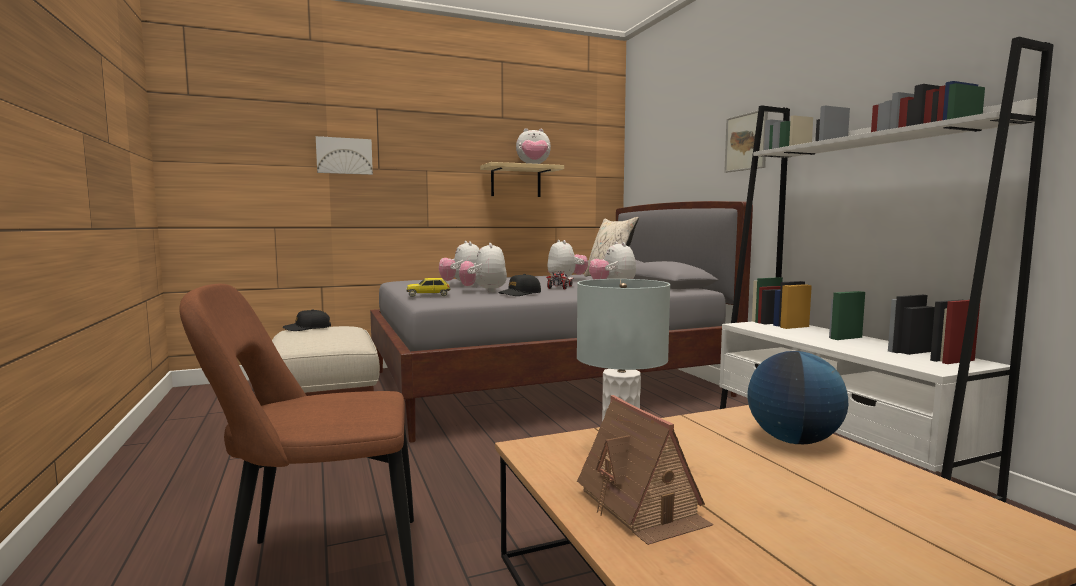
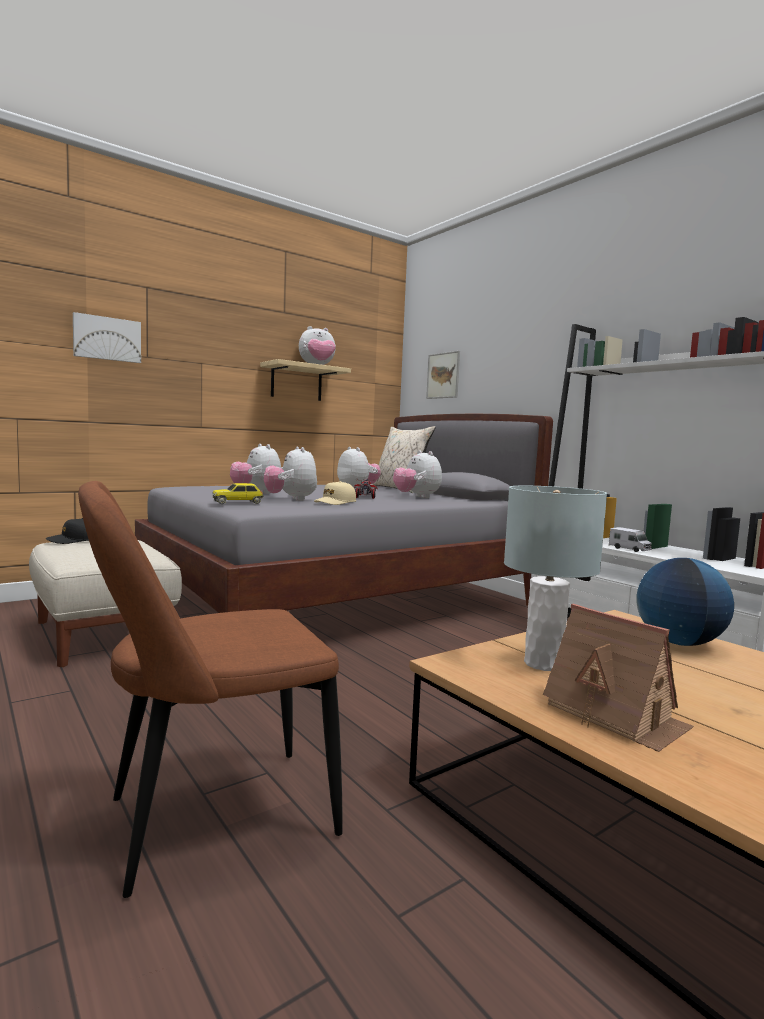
camera: 15 degrees left, 0 degrees up
black cap [498,274,541,296] -> beige cap [314,481,356,505]
picture [724,111,768,173] -> picture moved to [426,351,460,399]
none -> toy truck [609,527,652,552]

